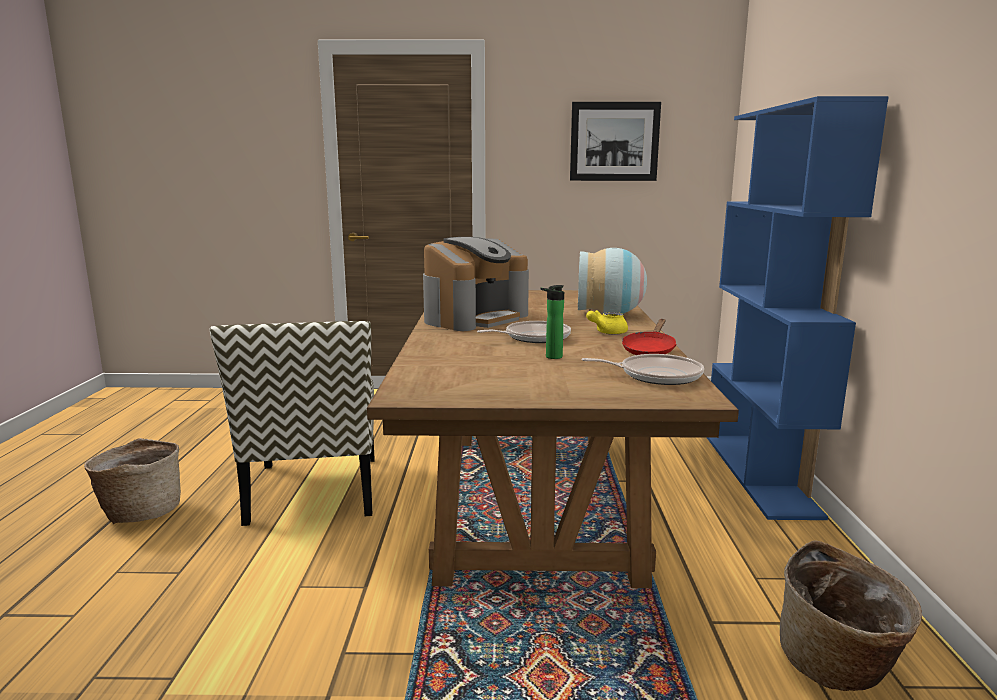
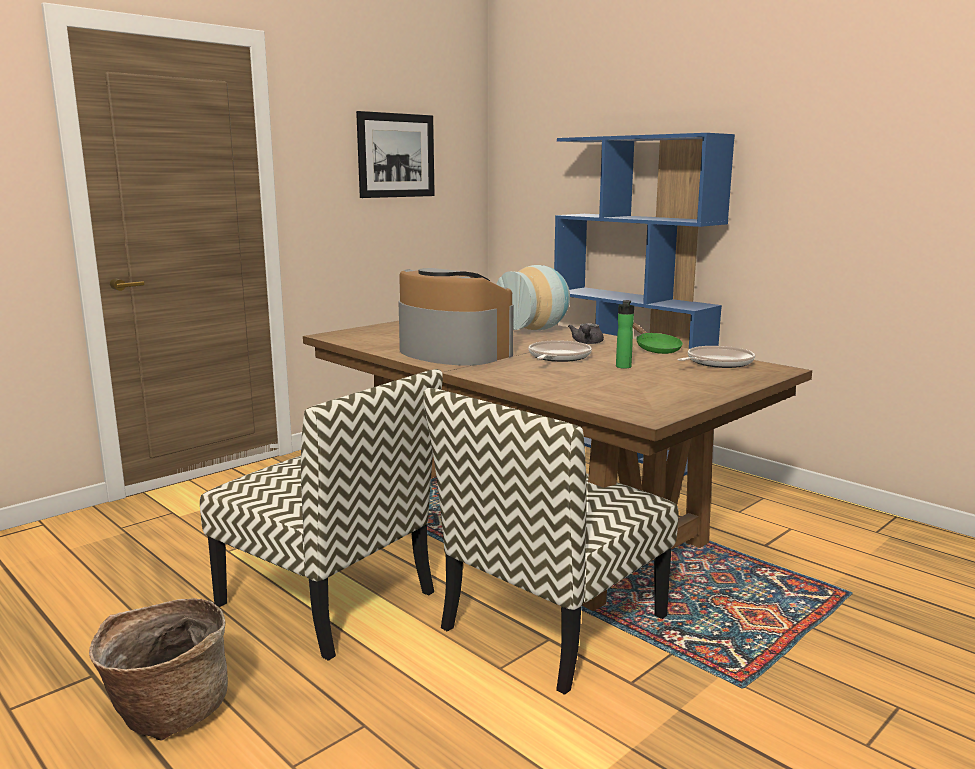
camera: 45 degrees left, 0 degrees up
coffee machine [423,237,529,331] -> coffee machine turned 45 degrees counterclockwise [398,268,514,366]
yellow teapot [586,310,628,335] -> grey teapot [568,323,604,344]
red frying pan [622,319,677,355] -> green frying pan [633,322,683,354]
basket [780,540,922,691] -> none
none -> chair [423,388,678,695]

